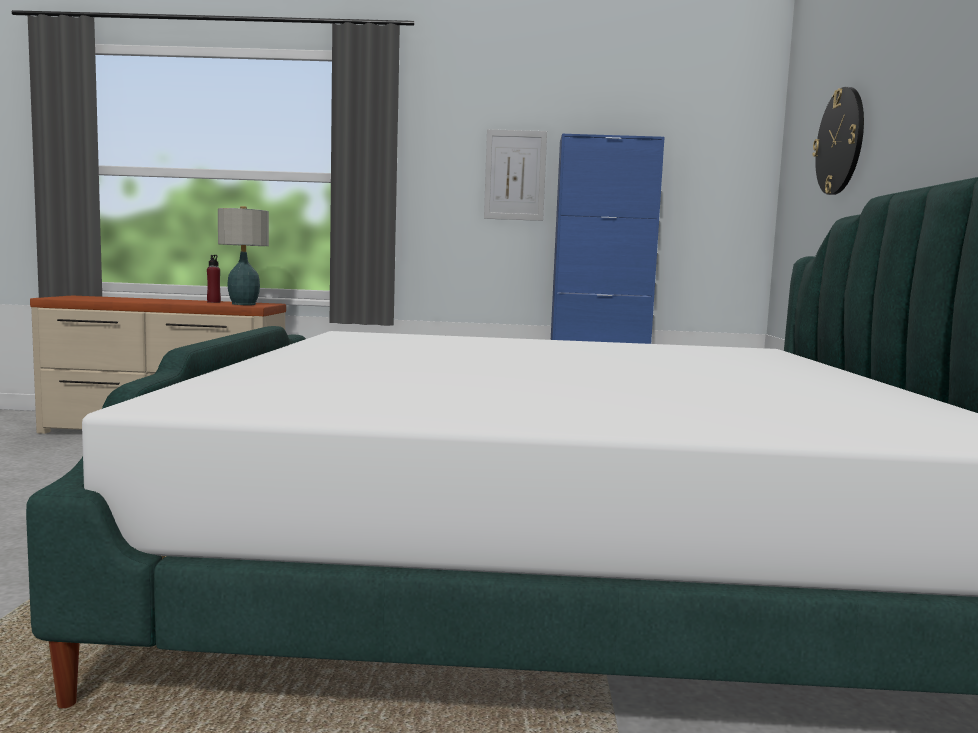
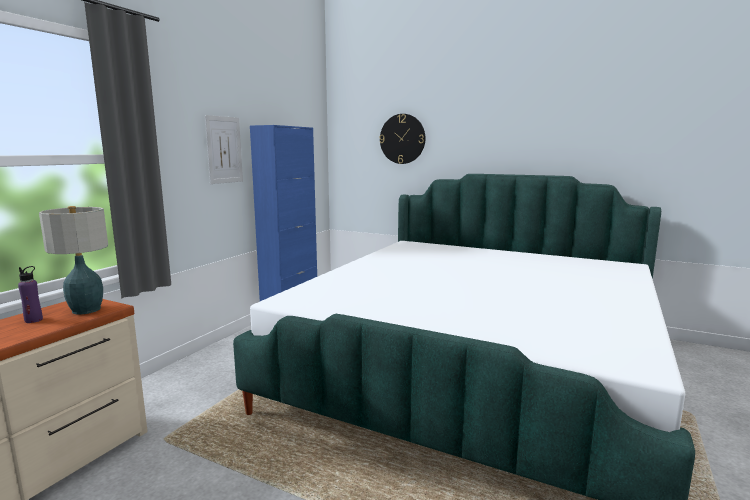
camera: 65 degrees left, 5 degrees up
red bottle [207,255,221,303] -> purple bottle [18,266,43,323]

